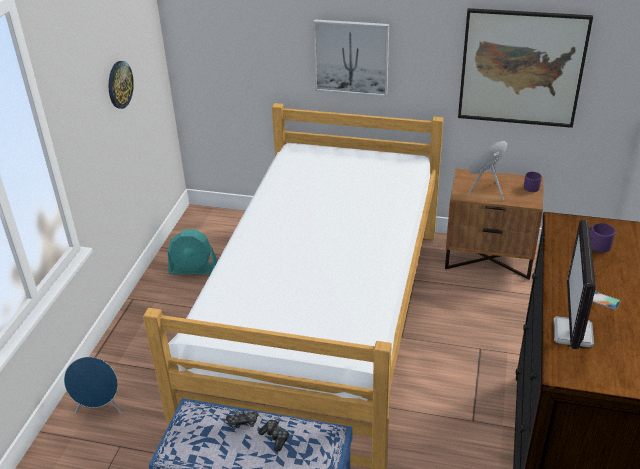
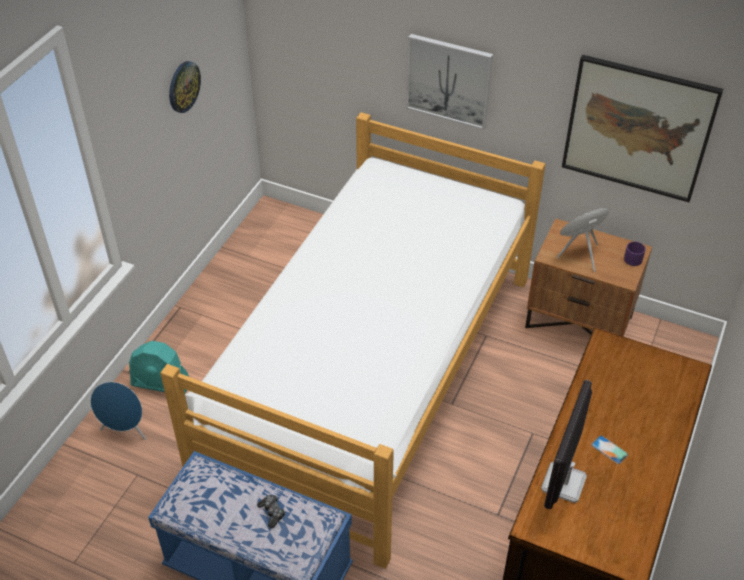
camera: 10 degrees right, 10 degrees up
turquoise fan [167,230,218,274] -> turquoise fan moved to [129,341,189,394]
game controller [226,410,258,430] -> none
purple mug [589,223,615,252] -> none

